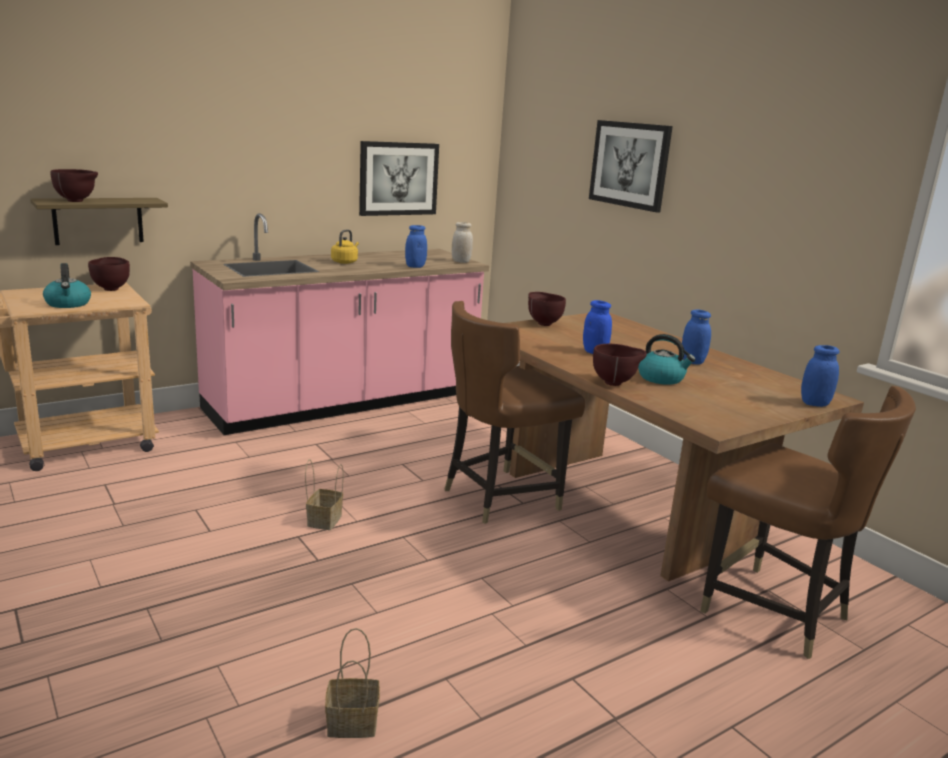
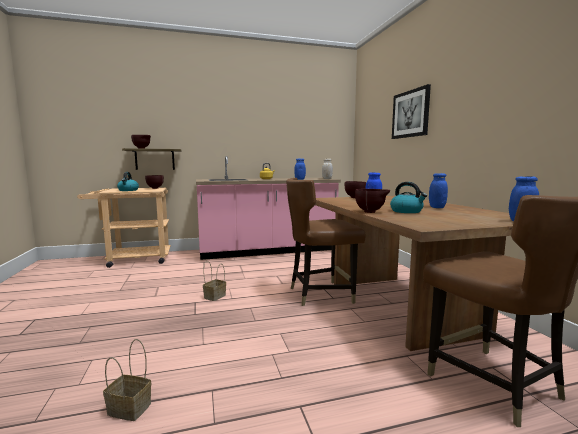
camera: 20 degrees right, 10 degrees down
picture [359,141,439,216] -> none

